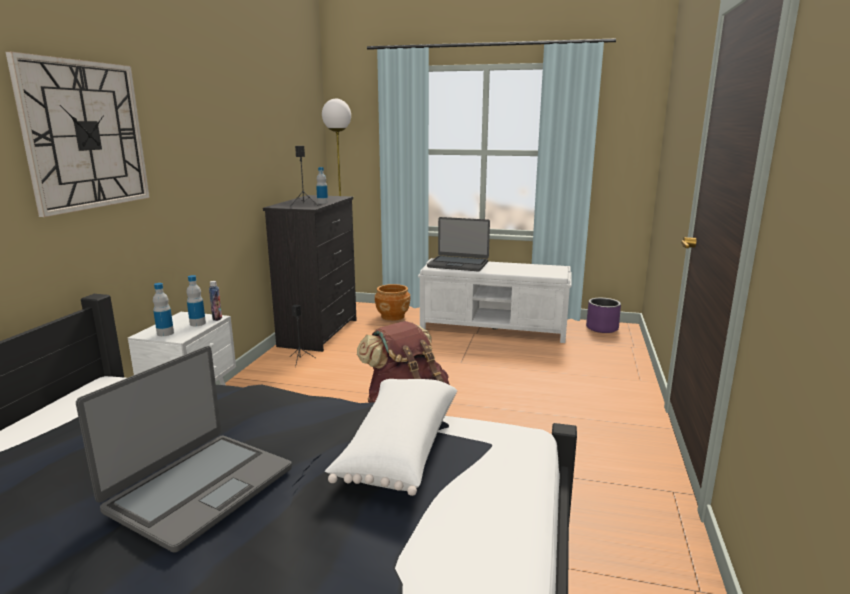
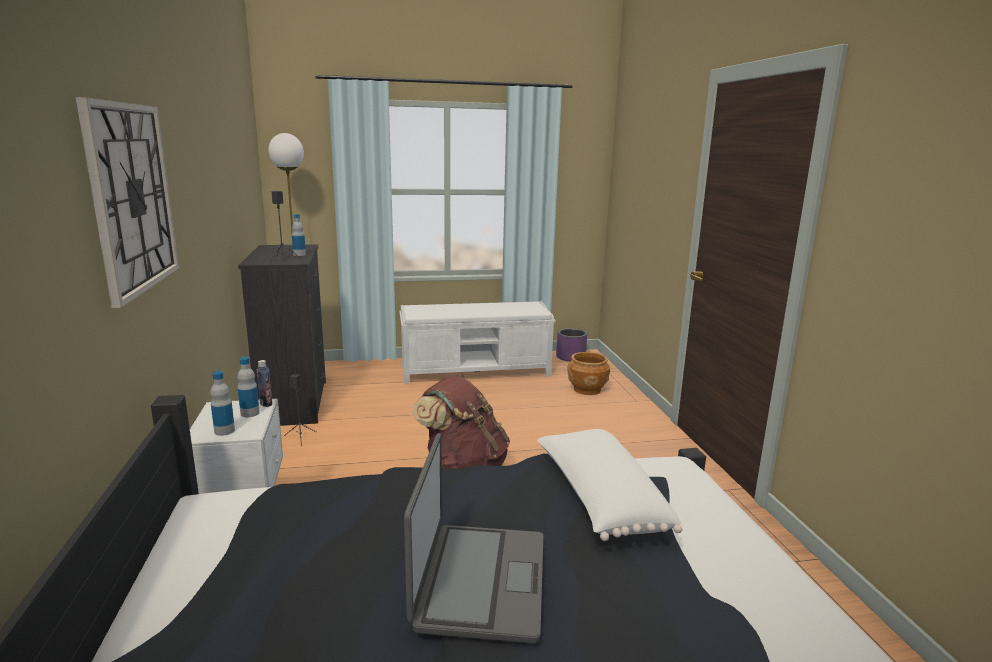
camera: 25 degrees left, 0 degrees up
brown planter [375,284,410,321] -> brown planter moved to [567,352,610,395]
laptop [427,217,490,271] -> none

